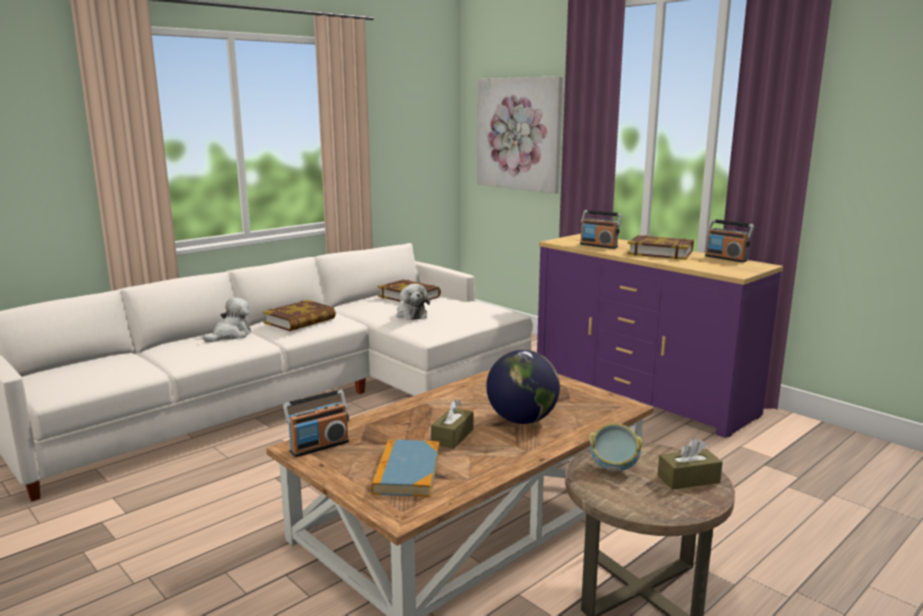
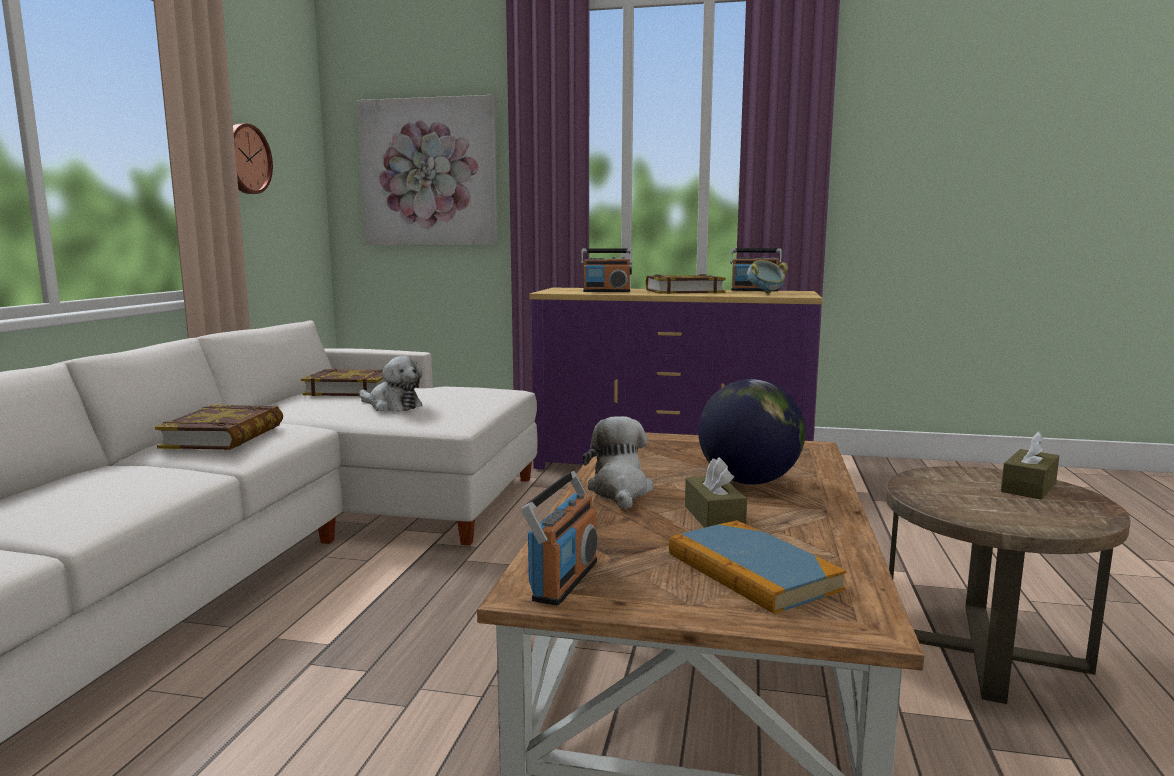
camera: 35 degrees left, 5 degrees down
plush toy [203,297,251,343] -> plush toy moved to [582,416,654,509]
bowl [589,423,642,471] -> bowl moved to [747,260,788,294]
none -> wall clock [233,123,273,194]

